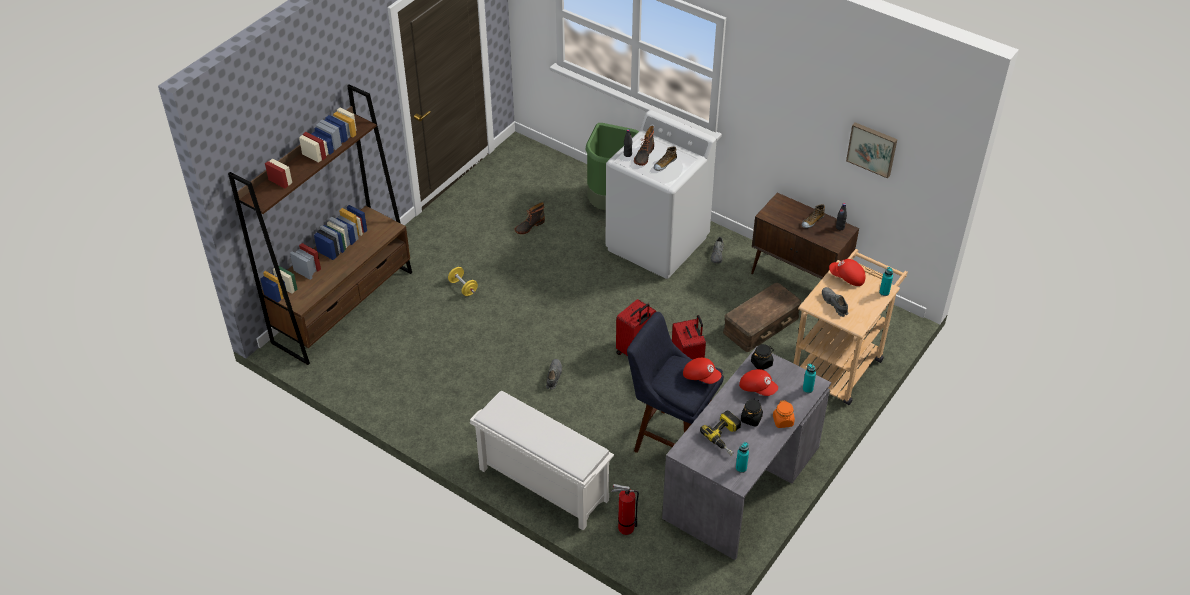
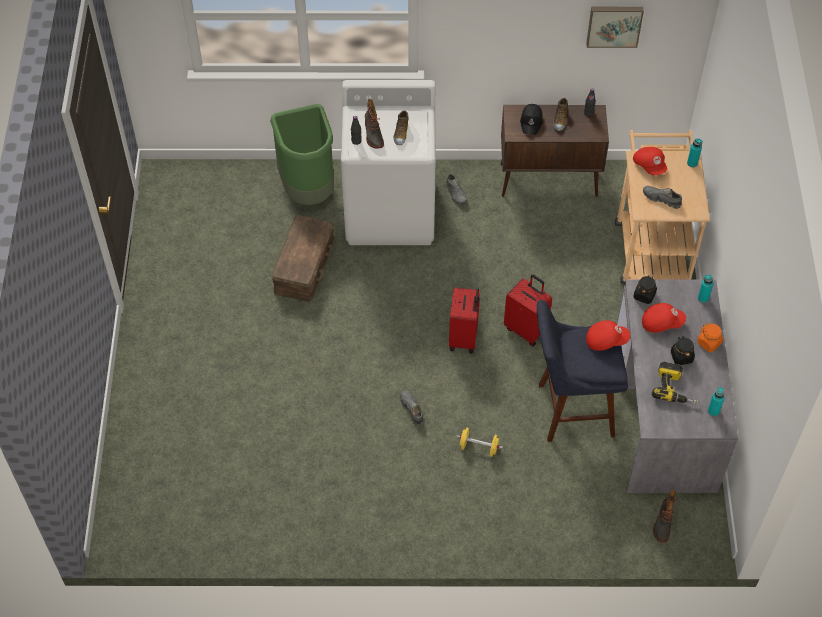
camera: 35 degrees left, 10 degrees up
brown bookcase [228,84,412,365] -> none
yellow dumbbell [448,267,478,296] -> yellow dumbbell moved to [456,428,503,457]
white shoe rack [470,391,614,530] -> none
boot [515,202,545,234] -> boot moved to [653,489,676,543]
fire extinguisher [611,484,639,535] -> none
brown storage box [723,283,801,352] -> brown storage box moved to [271,215,334,302]
red cap [829,259,866,286] -> red cap turned 105 degrees counterclockwise [633,147,667,175]
none -> black cap [520,104,543,135]

